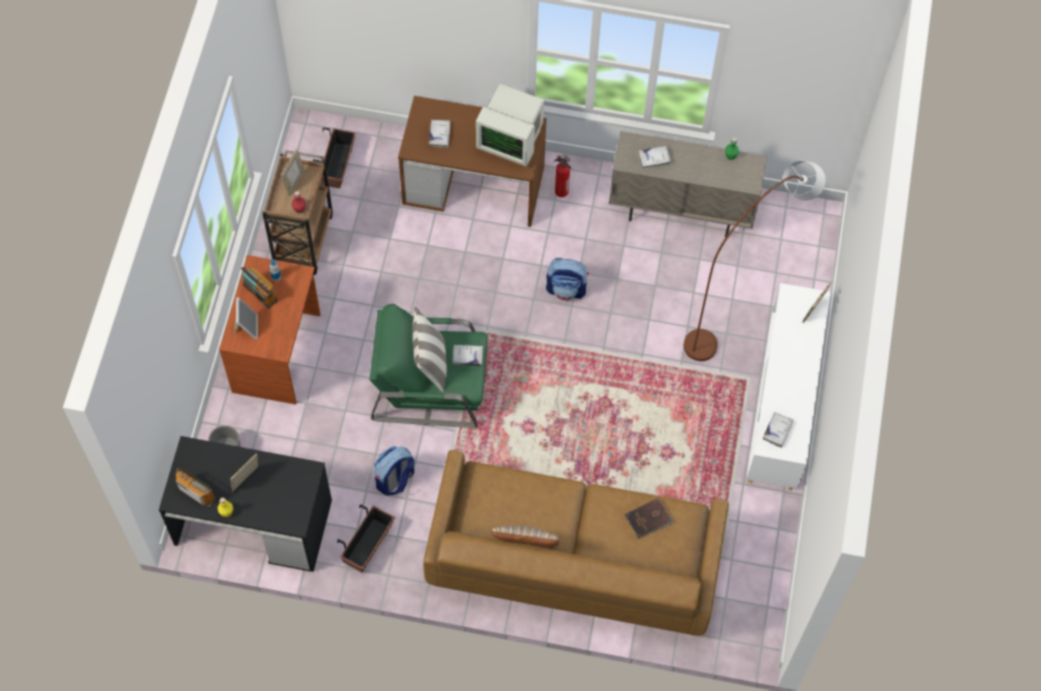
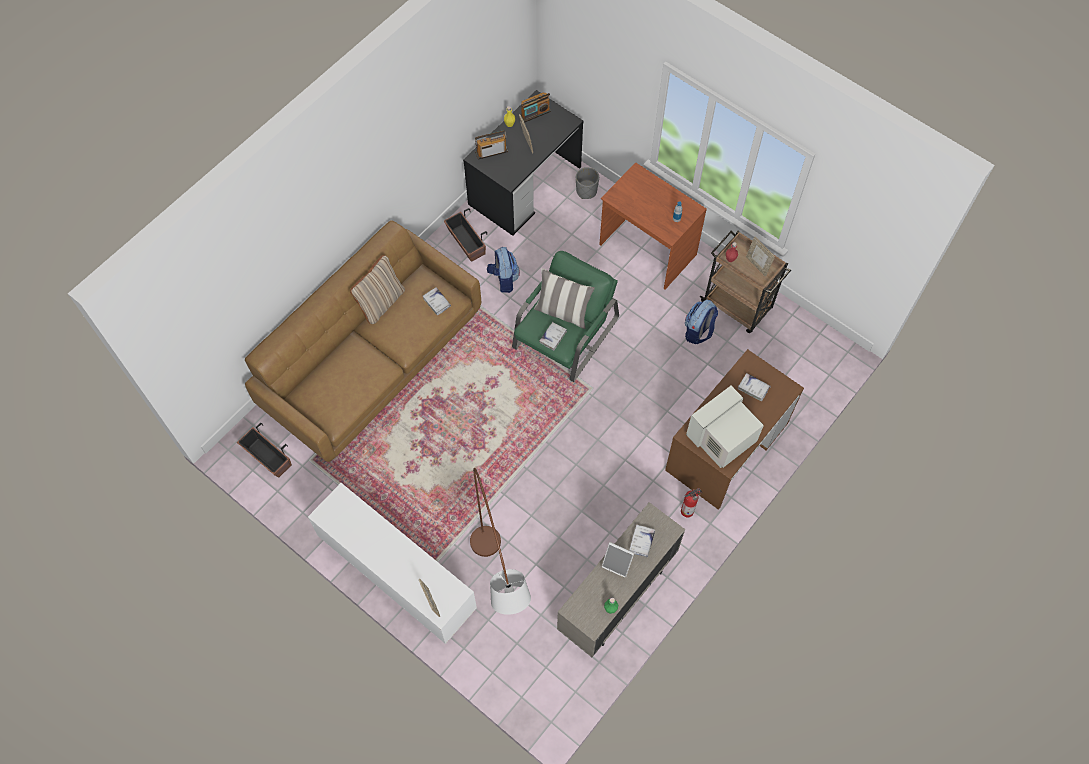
camera: 120 degrees right, 0 degrees up
picture frame [234,297,258,340] -> picture frame moved to [602,542,634,578]
radio [241,267,278,308] -> radio moved to [475,130,508,160]
planter [313,127,356,188] -> planter moved to [237,423,292,478]
backpack [546,258,589,301] -> backpack moved to [685,300,718,344]
brown book [625,498,673,539] -> none
white book [763,412,794,448] -> white book moved to [423,287,451,316]

